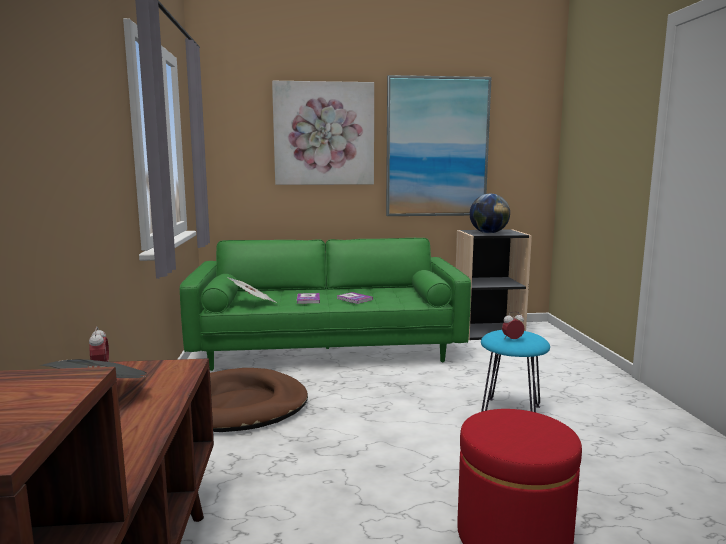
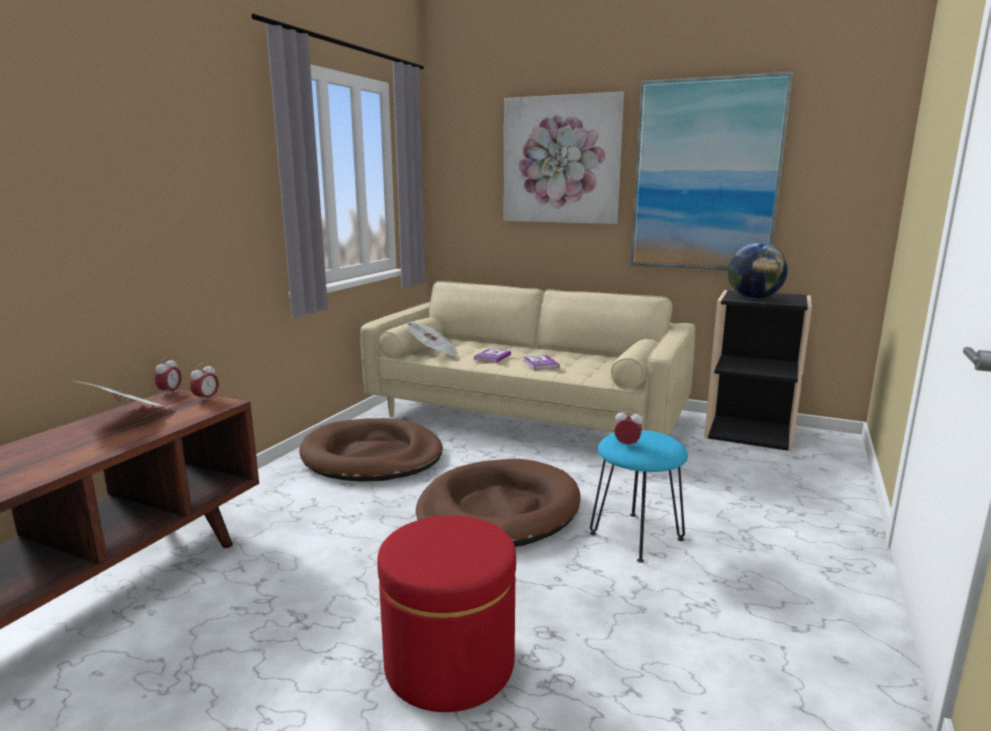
camera: 30 degrees right, 5 degrees up
green sofa [180,238,471,371] -> beige sofa [360,281,695,435]
none -> alarm clock [190,363,219,403]
none -> brown dog bed [416,459,581,547]

